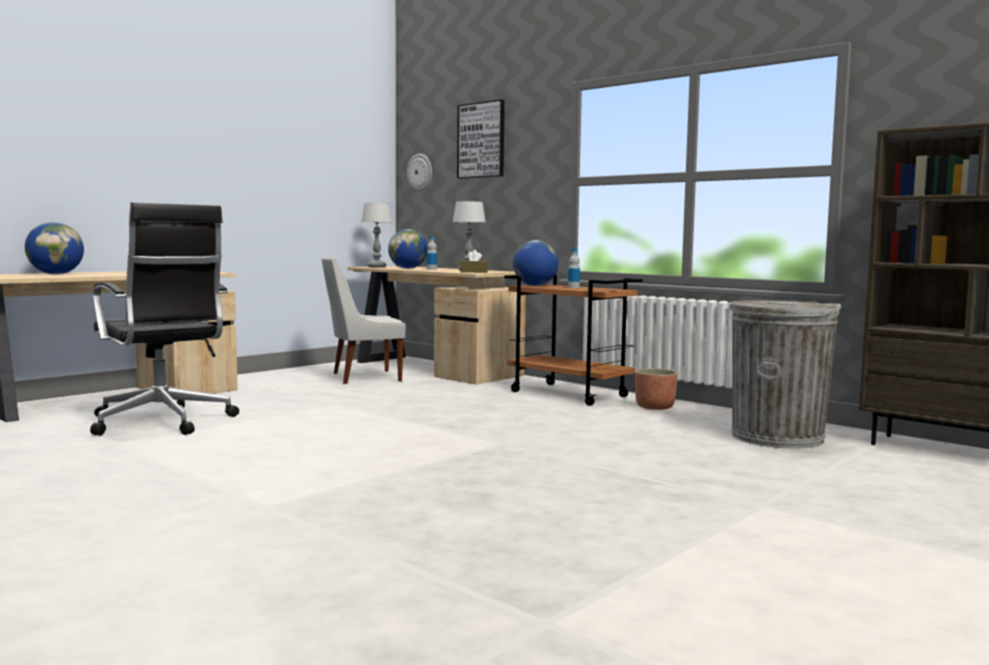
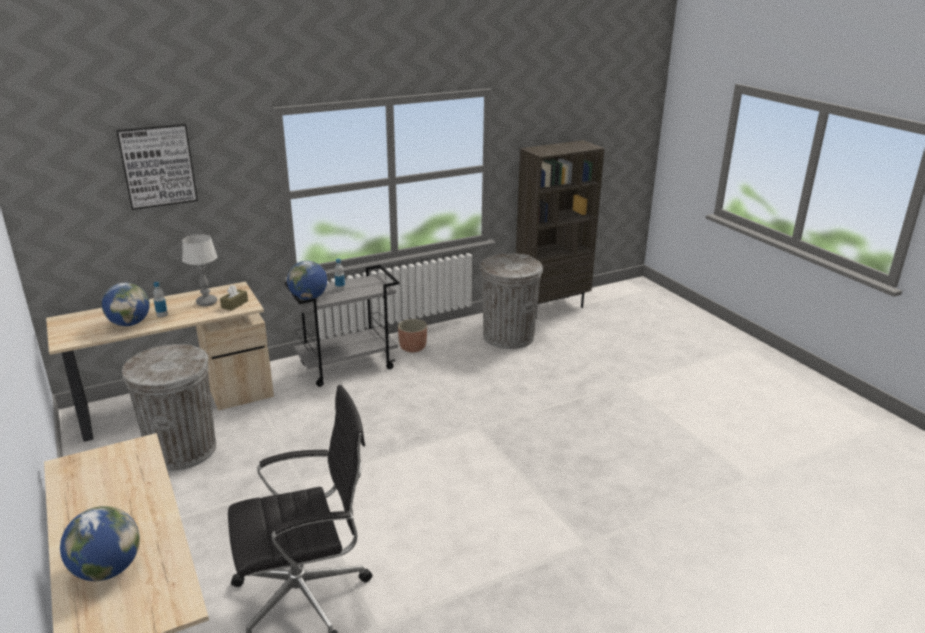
camera: 70 degrees left, 20 degrees up
white chair [322,256,405,384] -> grey trash can [122,344,216,471]
table lamp [361,203,392,267] -> none
wall clock [407,154,432,191] -> none
brown cart [504,275,643,406] -> grey cart [284,265,399,387]

